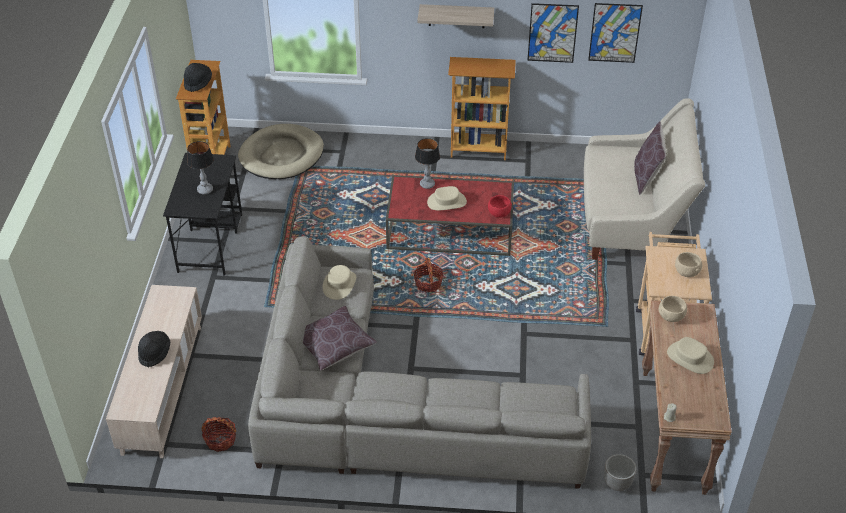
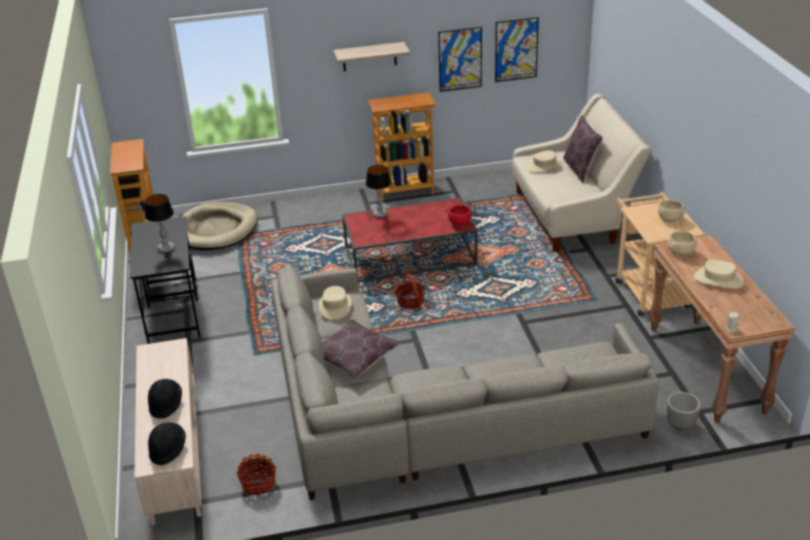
camera: 15 degrees left, 10 degrees down
black hat [184,63,212,92] -> black hat moved to [148,422,186,465]
beige hat [427,186,467,210] -> beige hat moved to [526,150,562,173]

